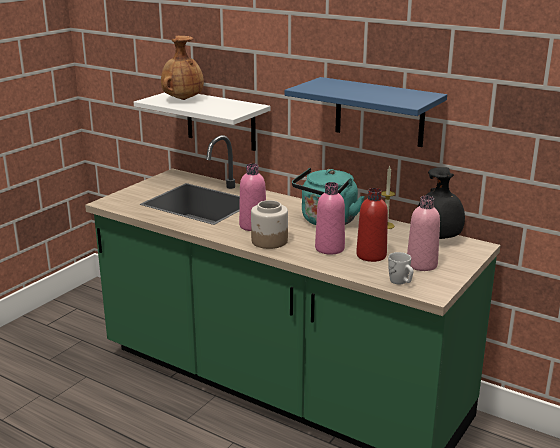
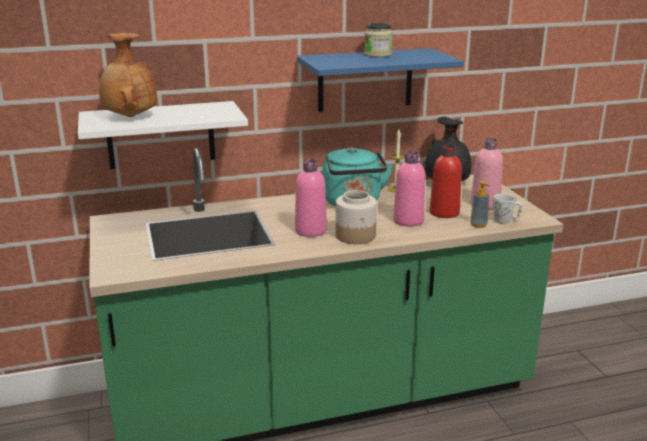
camera: 50 degrees left, 0 degrees up
none -> jar [364,23,393,57]
none -> soap dispenser [470,181,490,228]

